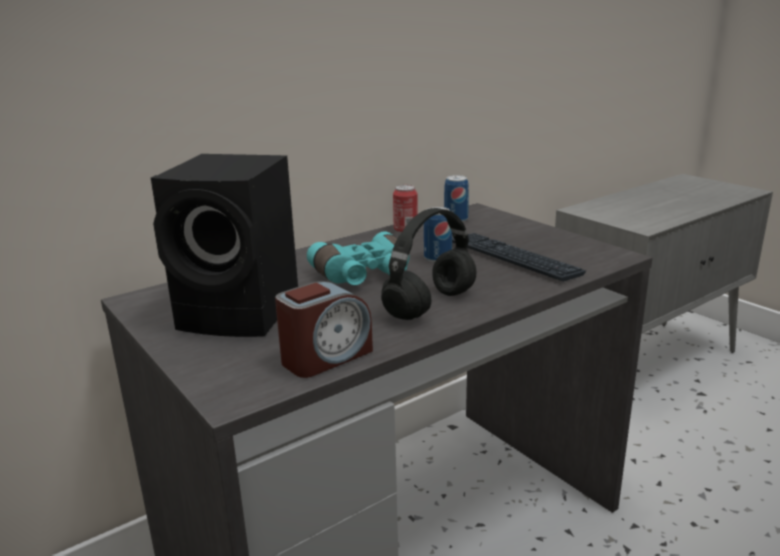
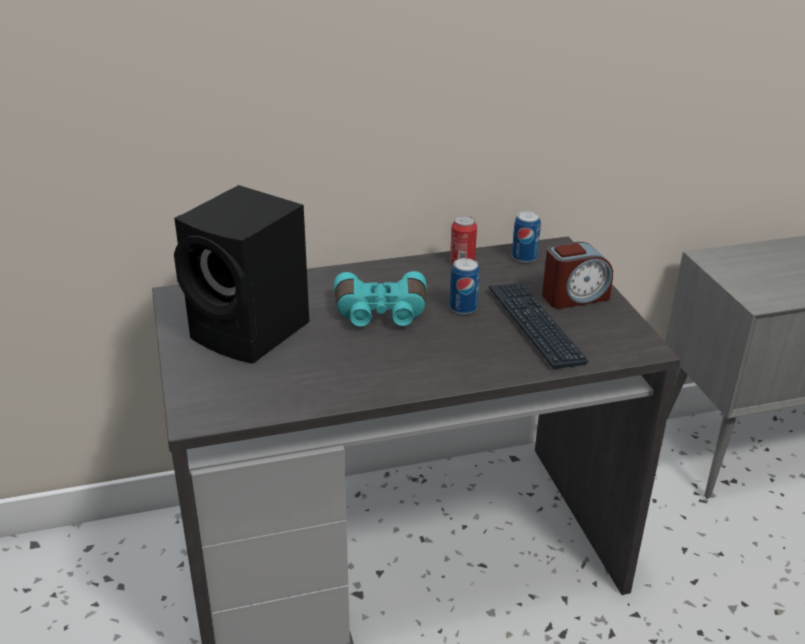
camera: 20 degrees right, 10 degrees up
alarm clock [275,281,373,378] -> alarm clock moved to [542,242,613,309]
black headphones [381,208,476,320] -> none

